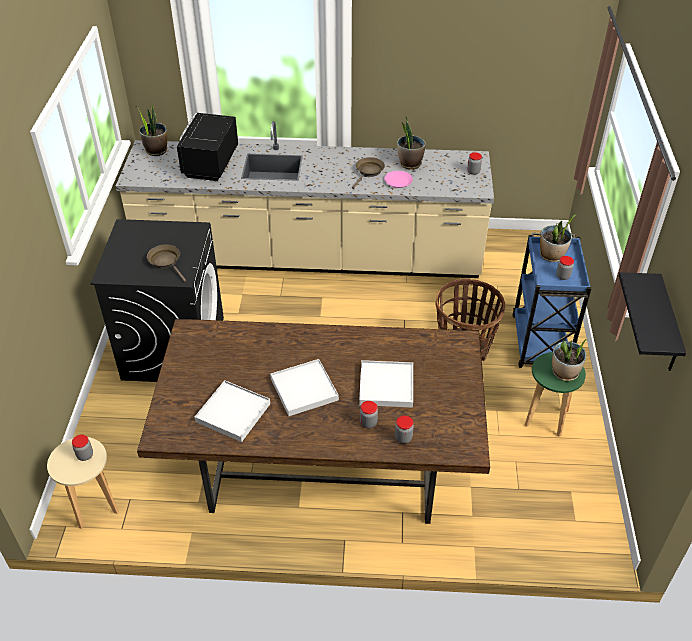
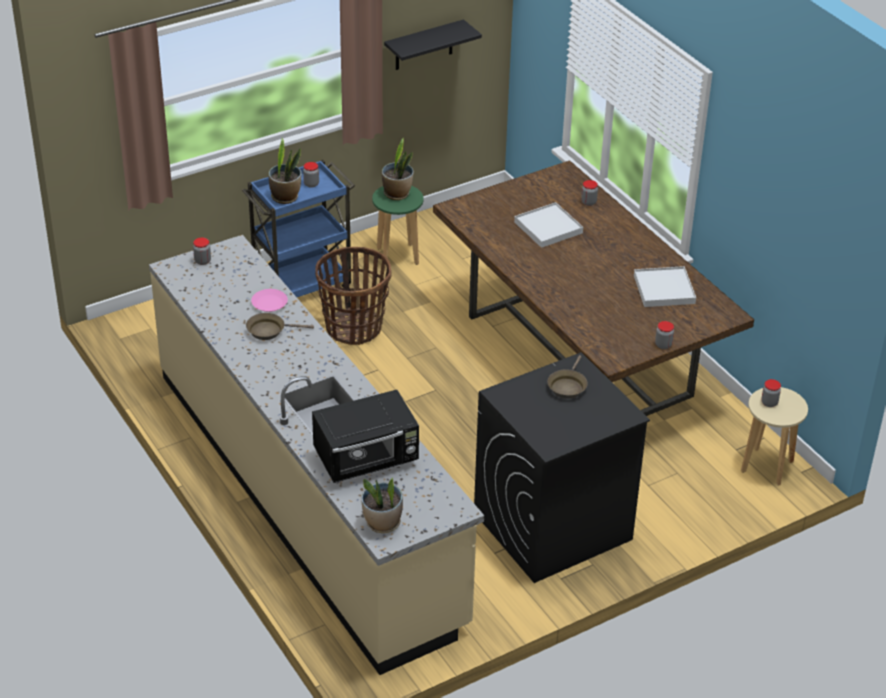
camera: 125 degrees left, 5 degrees down
white tray [270,359,339,416] -> none
jar [360,401,378,428] -> jar moved to [655,321,674,349]
potted plant [397,116,426,169] -> none

